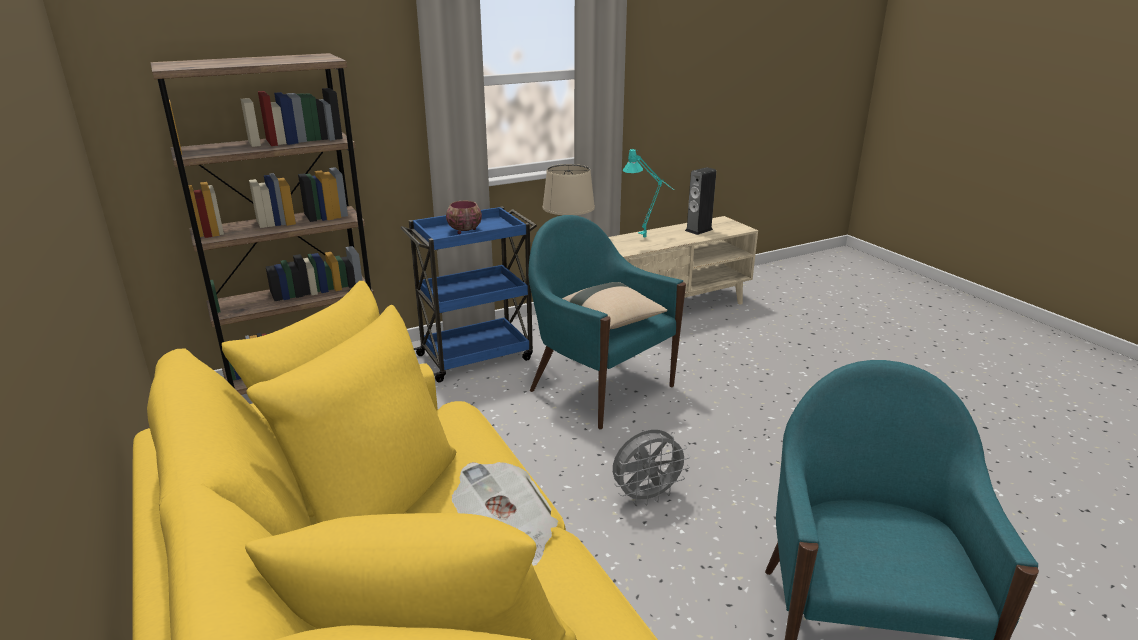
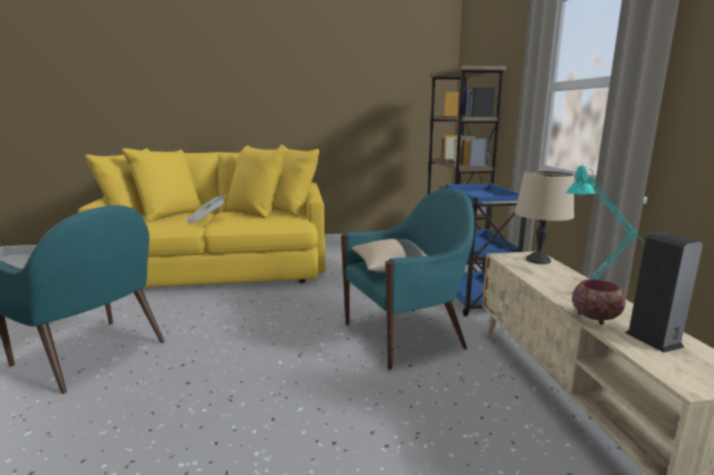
camera: 110 degrees right, 10 degrees down
bowl [446,201,482,234] -> bowl moved to [572,279,626,325]
grey fan [613,430,690,505] -> none

